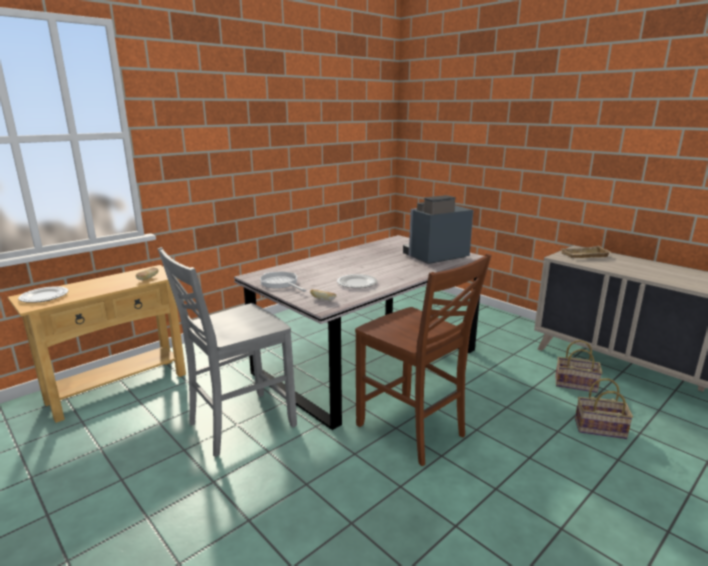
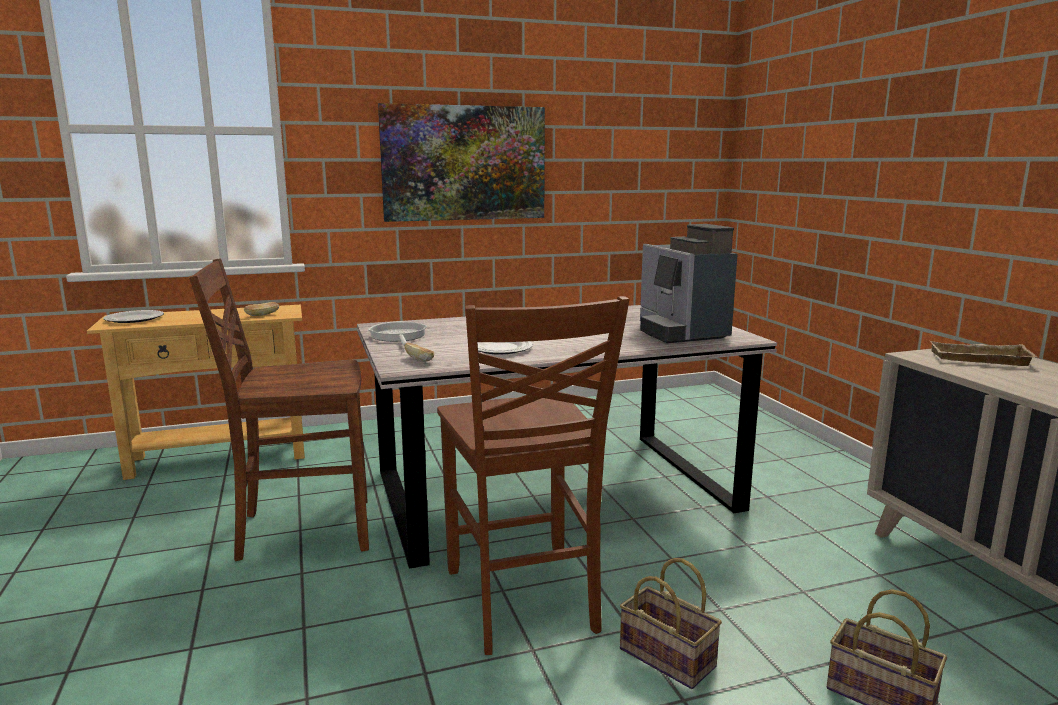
camera: 25 degrees right, 5 degrees down
grey chair [158,247,297,457] -> brown chair [189,258,369,561]
coffee machine [403,195,473,264] -> coffee machine turned 105 degrees counterclockwise [640,224,738,343]
basket [555,340,602,393] -> basket moved to [620,558,722,689]
none -> picture [378,103,545,222]

